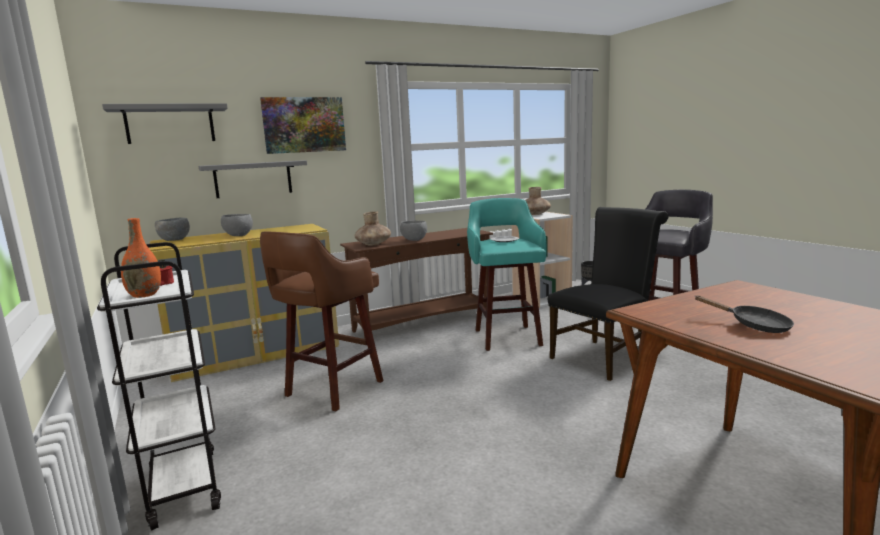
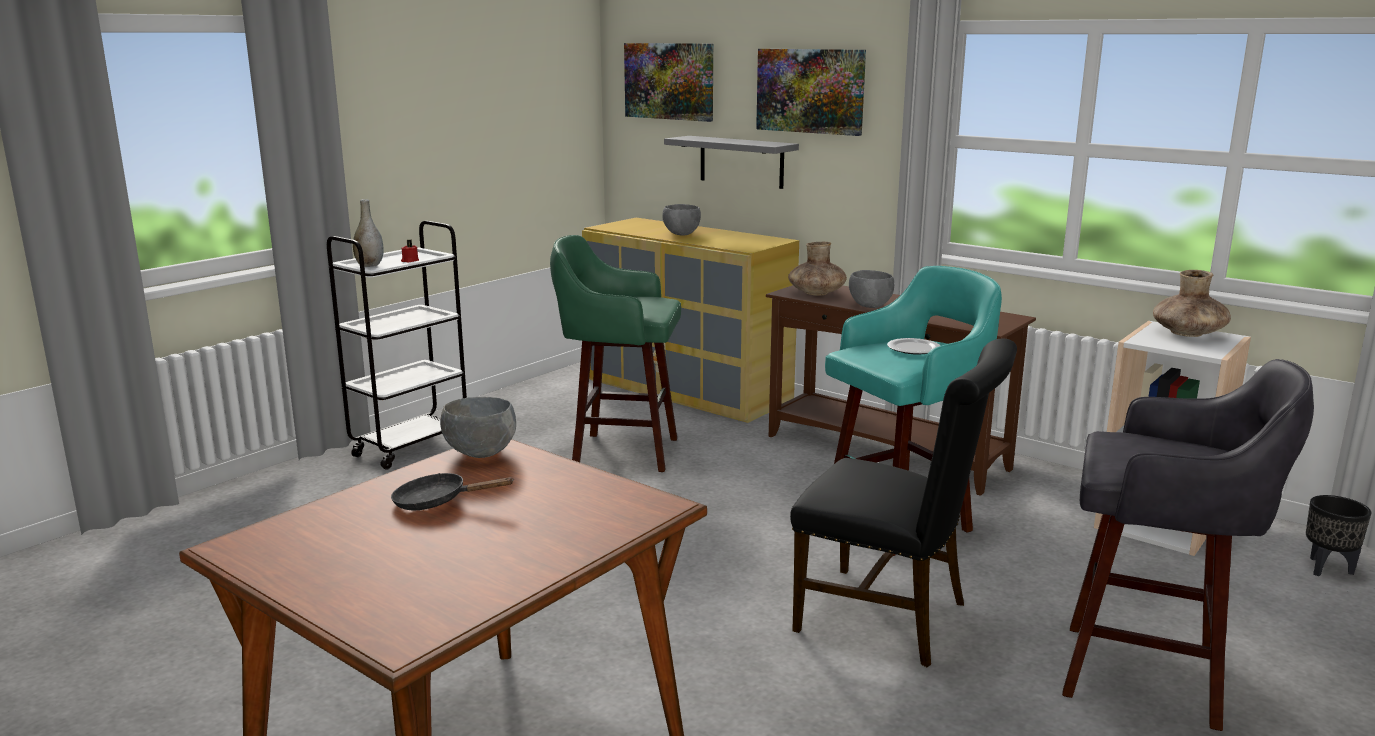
camera: 65 degrees right, 5 degrees up
grey shelf [102,103,228,144] -> picture [624,43,713,122]
orange vase [121,218,161,298] -> grey vase [353,199,384,267]
grey bowl [155,217,190,241] -> grey bowl moved to [440,397,516,458]
brown stool [260,231,383,412] -> green stool [550,235,681,472]
black frying pan [694,296,794,333] -> black frying pan turned 75 degrees clockwise [391,473,514,511]

